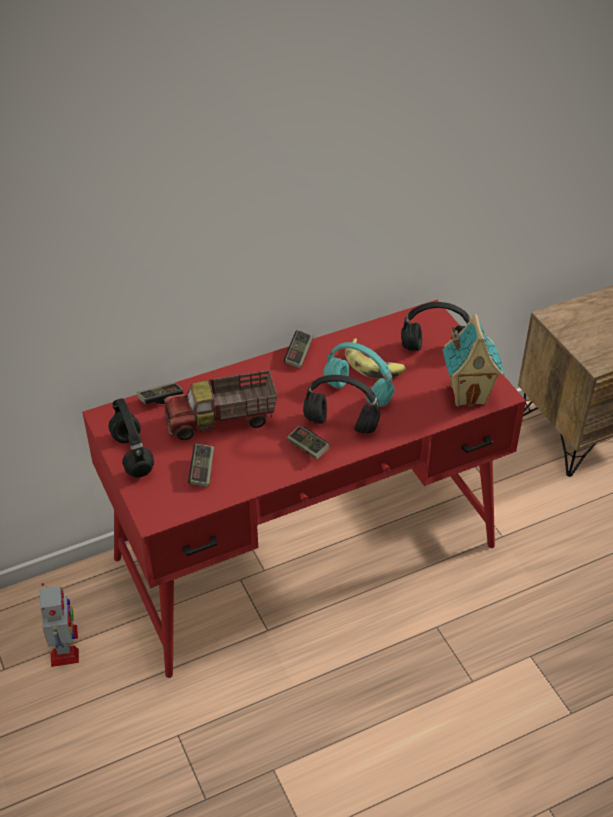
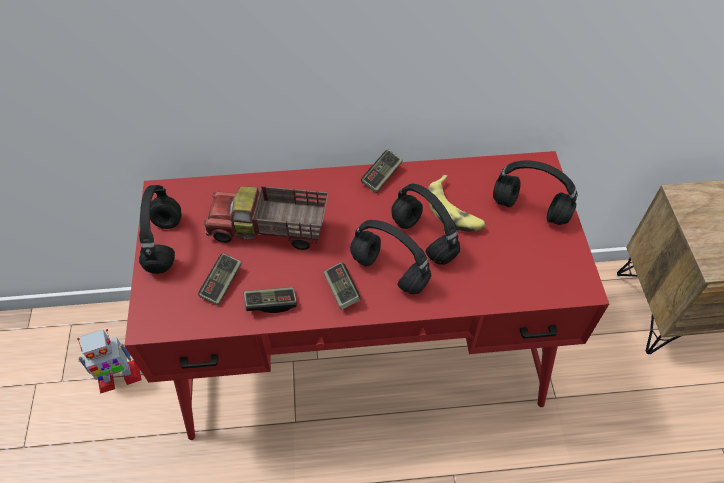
camera: 20 degrees right, 10 degrees up
toy robot [40,583,79,667] -> toy robot turned 60 degrees clockwise [77,329,142,394]
game controller [137,382,183,404] -> game controller moved to [244,287,297,313]
turquoise headphones [323,342,395,407] -> black headphones [391,184,460,265]
toy house [442,314,504,407] -> none

